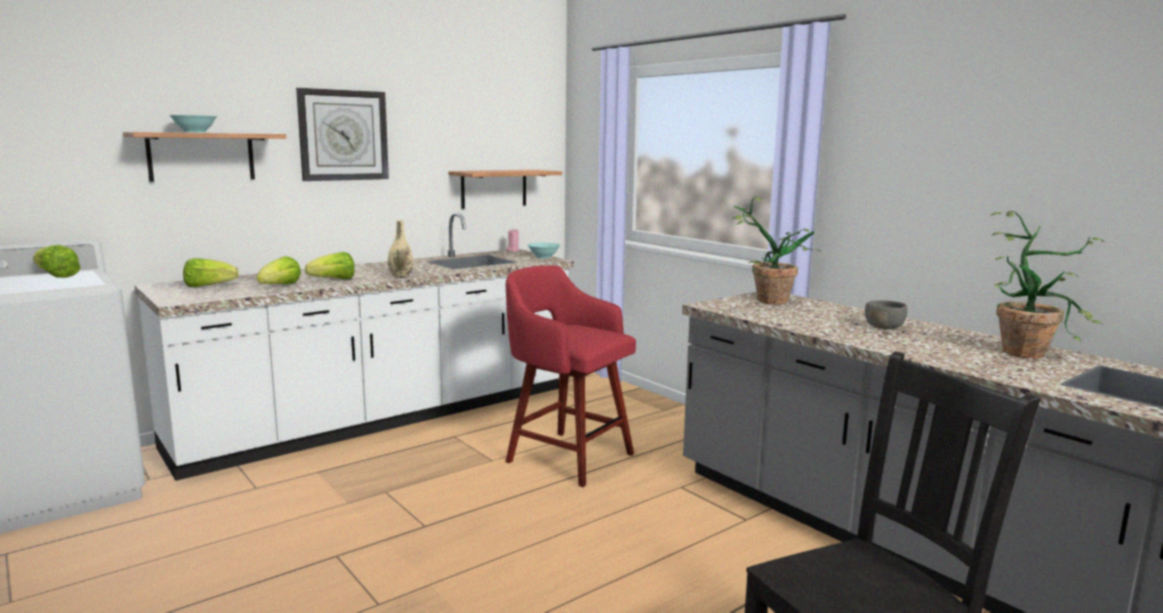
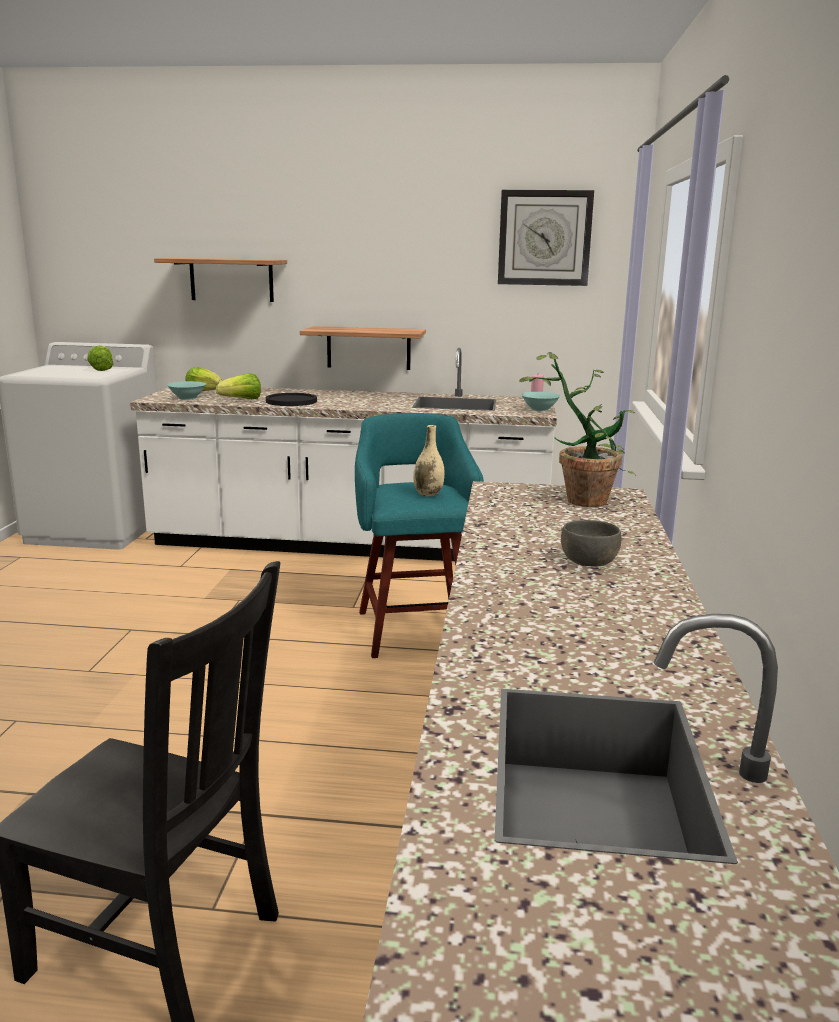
camera: 45 degrees right, 5 degrees up
turquoise bowl [169,115,217,133] -> turquoise bowl moved to [167,381,206,400]
wall clock [296,88,389,181] -> wall clock moved to [498,190,594,286]
lettuce [305,252,355,279] -> black plate [266,393,317,406]
beige vase [388,220,413,277] -> beige vase moved to [413,425,445,496]
shelf [448,170,562,209] -> shelf moved to [300,326,426,370]
red stool [505,265,636,487] -> turquoise stool [355,413,484,658]
potted plant [990,211,1105,359] -> none

